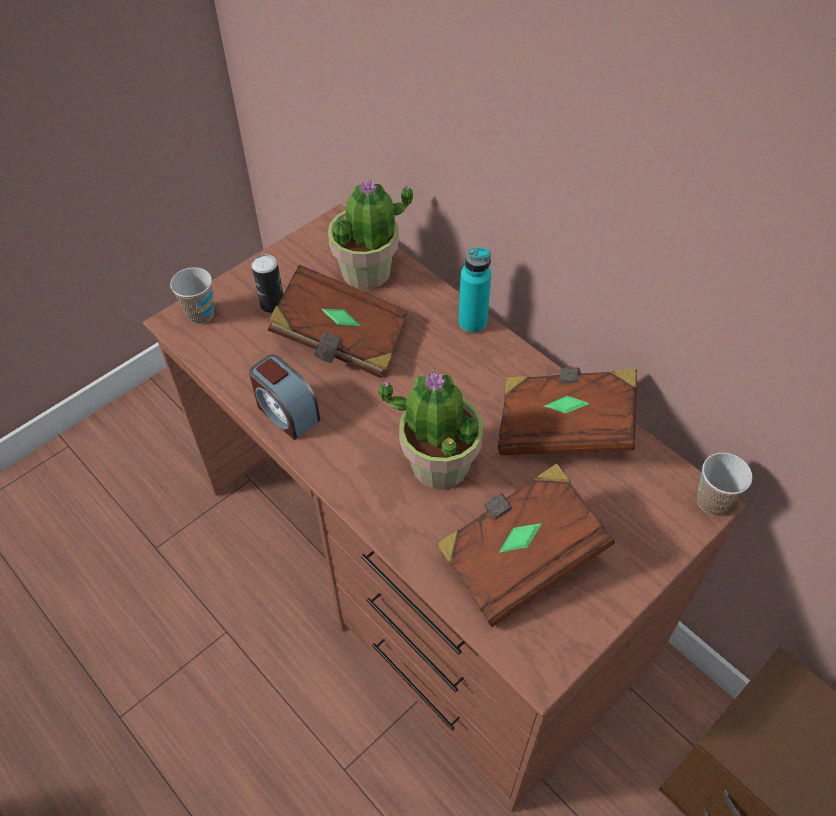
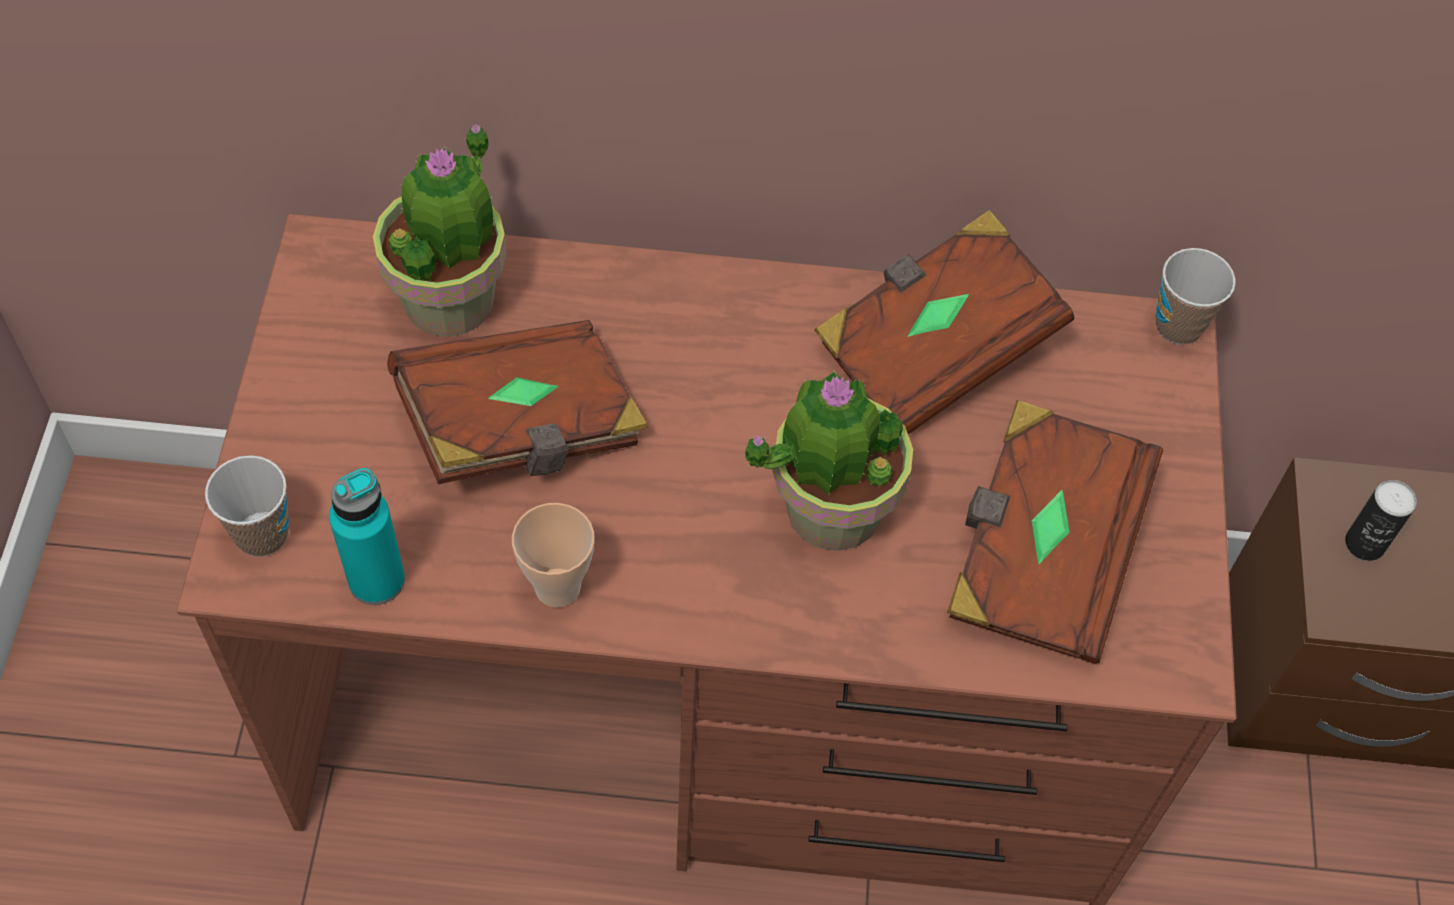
camera: 45 degrees left, 5 degrees up
alarm clock [249,355,320,440] -> cup [512,503,595,608]
can [251,254,283,313] -> can moved to [1345,480,1417,561]
turquoise bottle [458,247,491,334] -> turquoise bottle moved to [329,468,405,605]

